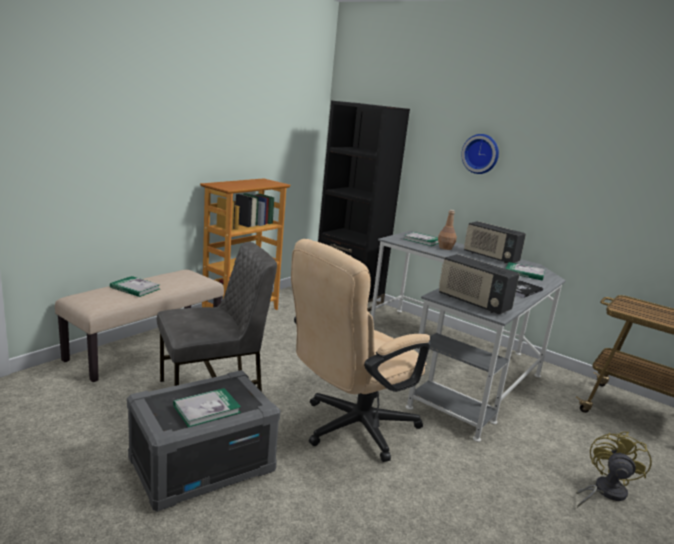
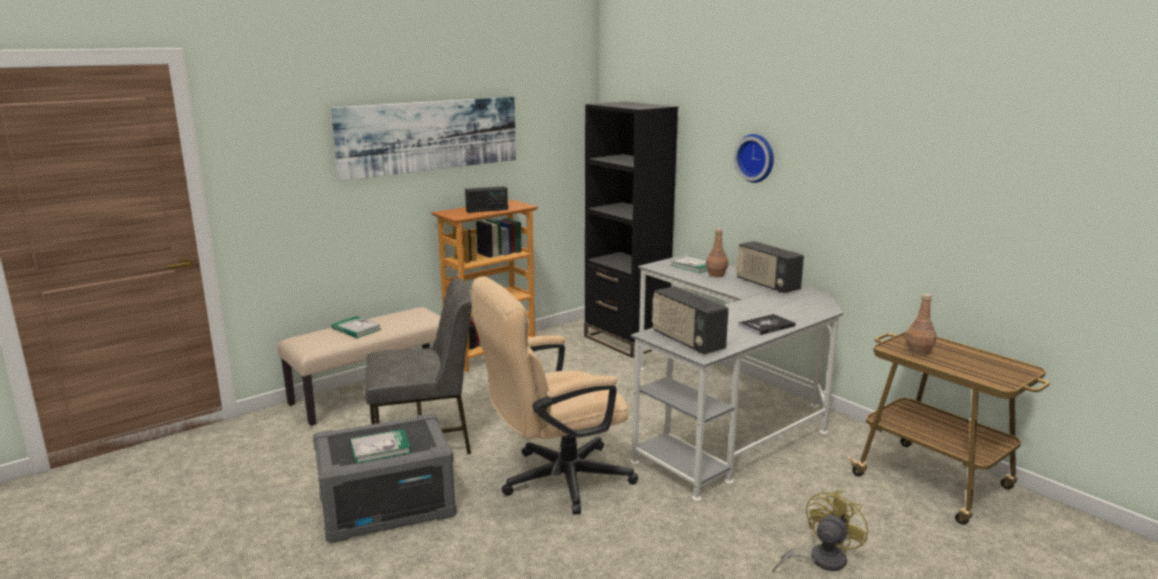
camera: 15 degrees right, 0 degrees up
book [506,262,545,281] -> none
none -> picture [331,97,516,181]
none -> radio [465,186,508,213]
none -> brown bottle [905,294,937,356]

